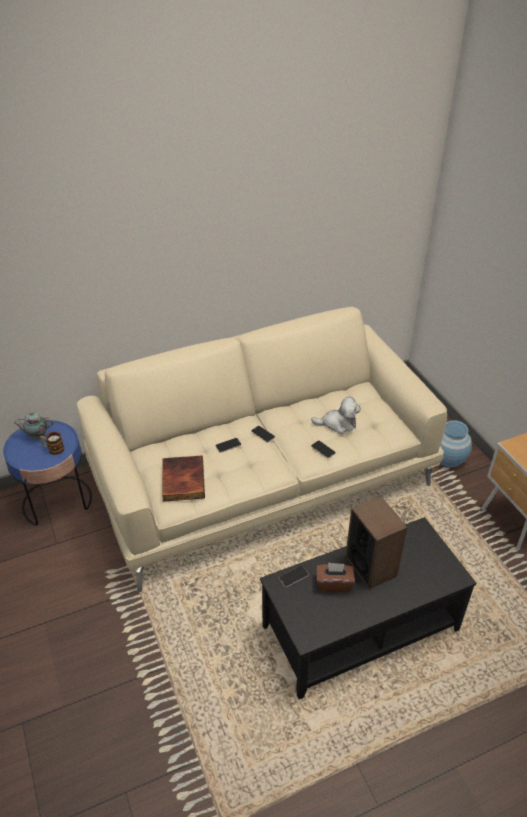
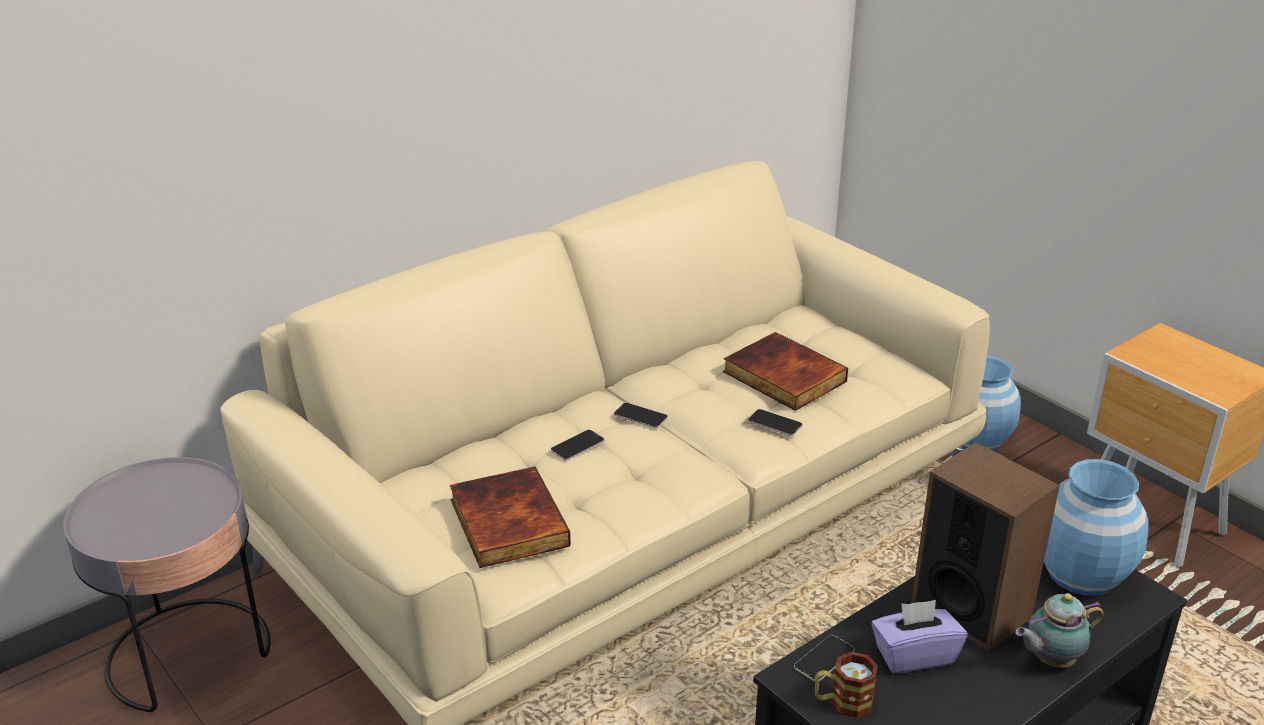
camera: 15 degrees left, 10 degrees down
blue side table [3,420,92,526] -> grey side table [63,457,271,712]
teapot [13,412,53,439] -> teapot moved to [1015,593,1104,668]
mug [40,431,64,455] -> mug moved to [815,652,878,718]
plush toy [311,396,361,434] -> book [723,332,848,411]
brown tissue box [317,562,355,592] -> purple tissue box [871,600,967,674]
none -> blue vase [1044,459,1148,596]

